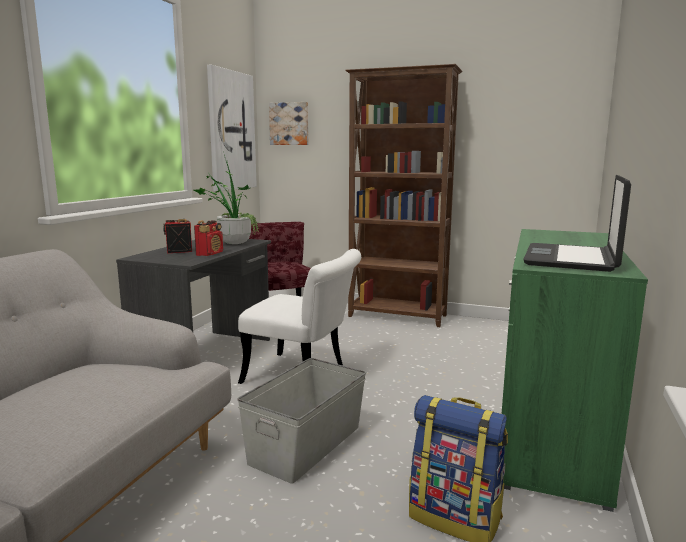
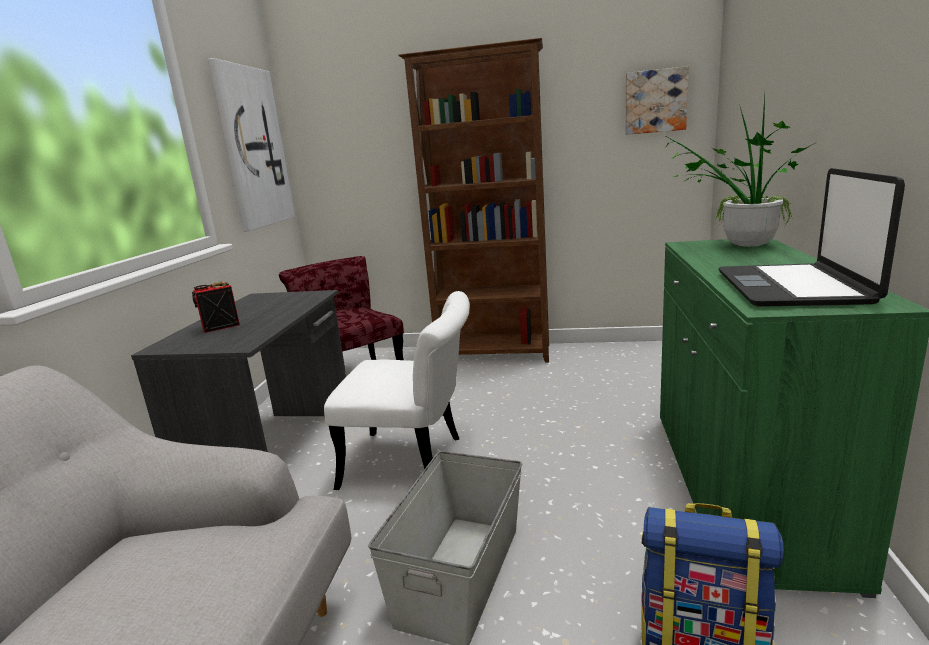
camera: 10 degrees left, 5 degrees up
potted plant [193,155,259,244] -> potted plant moved to [662,96,815,247]
radio [194,220,223,256] -> none
picture [269,102,309,145] -> picture moved to [625,66,689,135]

